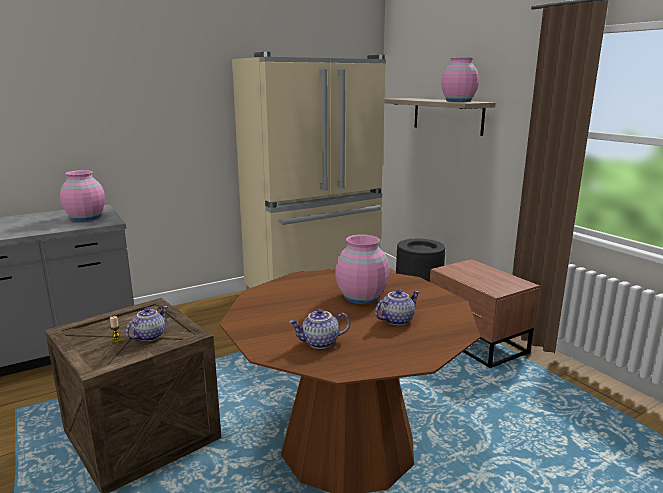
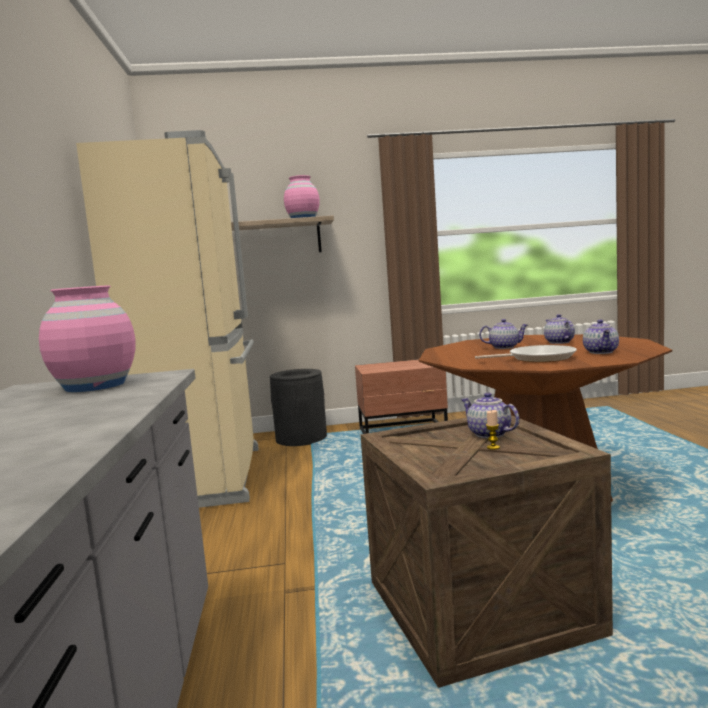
camera: 65 degrees left, 10 degrees down
pink vase [335,235,389,304] -> teapot [479,319,528,349]
none -> frying pan [475,345,577,362]

